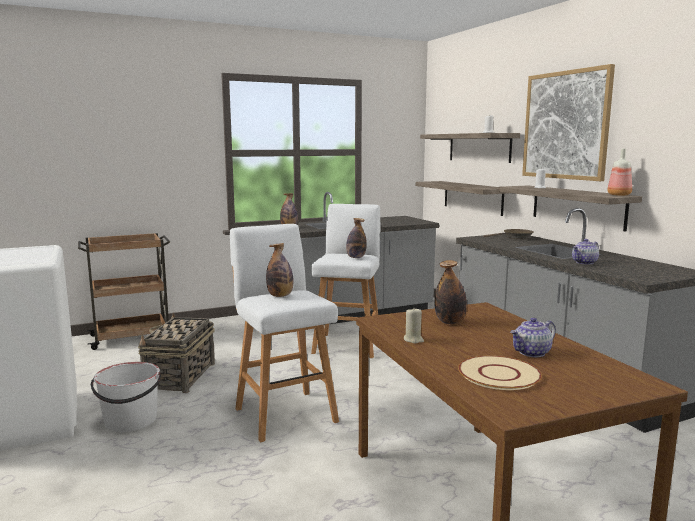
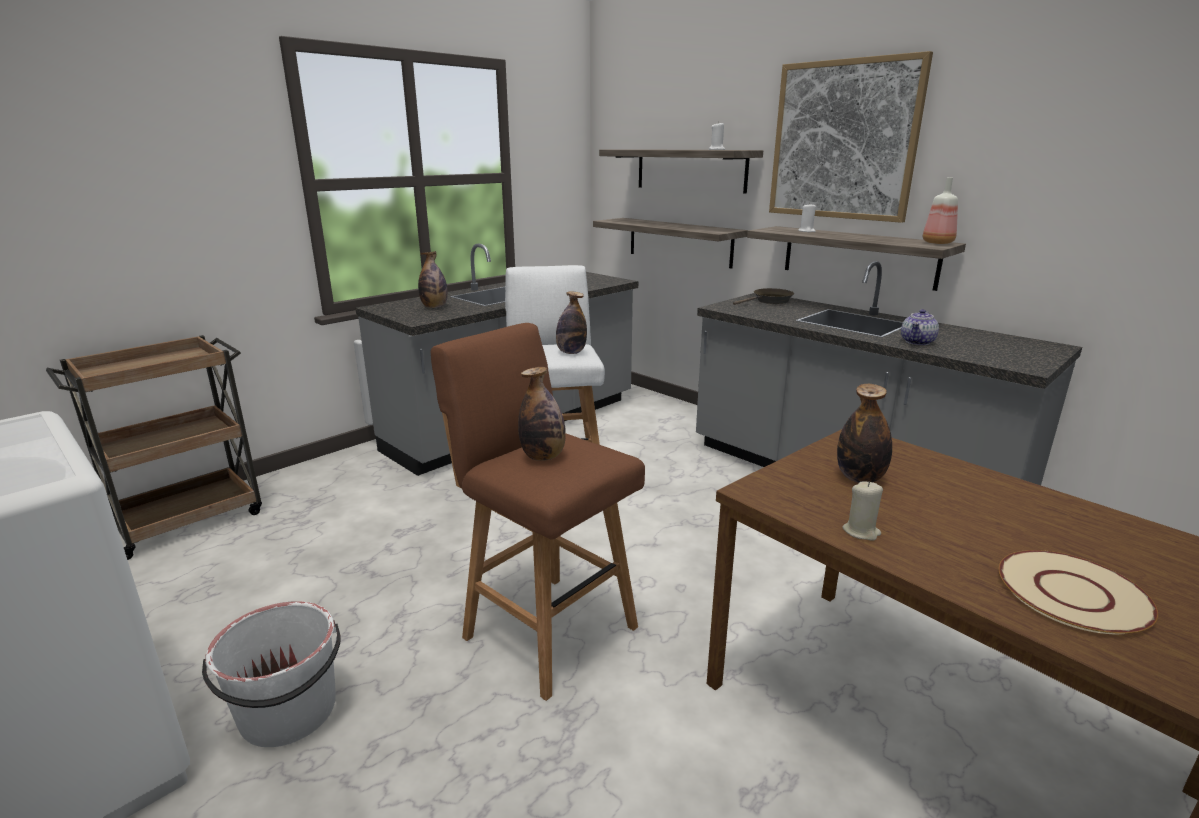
camera: 20 degrees left, 10 degrees up
basket [138,313,215,393] -> none
white stool [230,224,339,442] -> brown stool [431,323,645,701]
teapot [510,318,556,357] -> none

